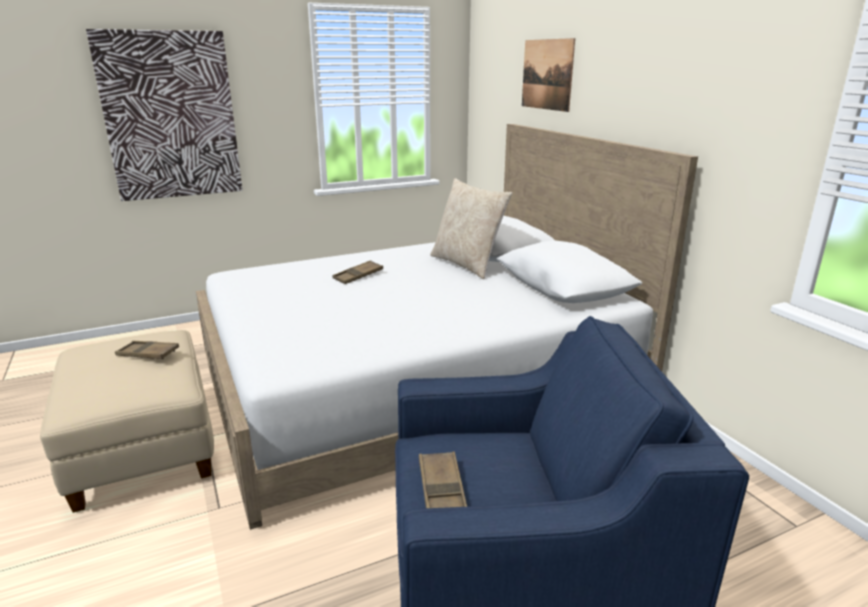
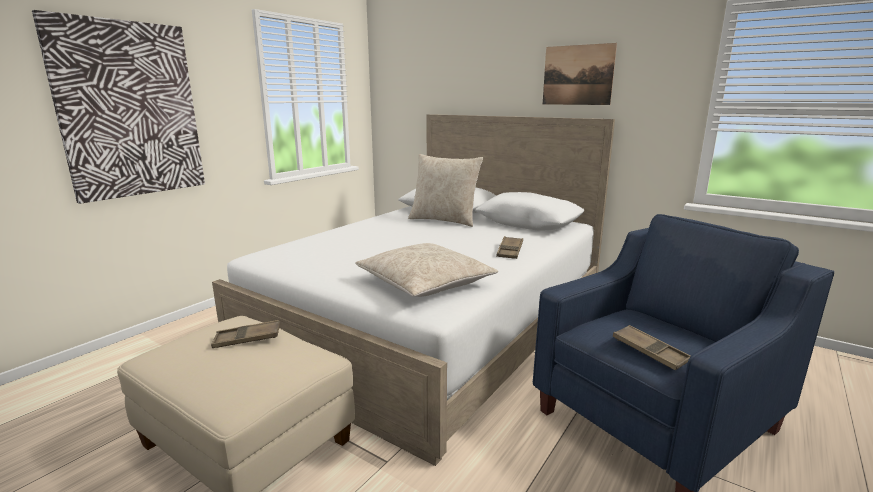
camera: 30 degrees left, 5 degrees down
brown tray [333,260,383,284] -> brown tray moved to [496,236,523,259]
picture [522,38,575,112] -> picture moved to [543,43,617,105]
none -> beige pillow [355,243,498,297]

